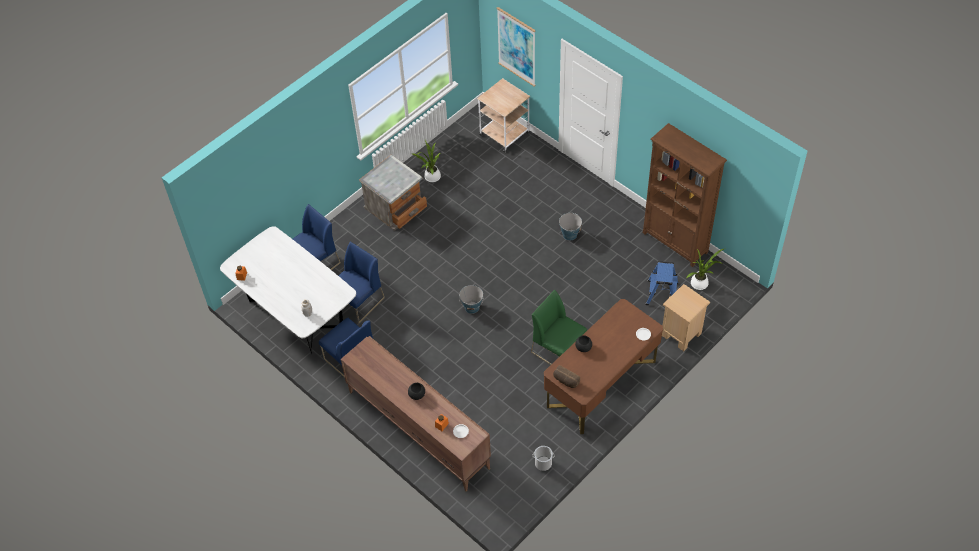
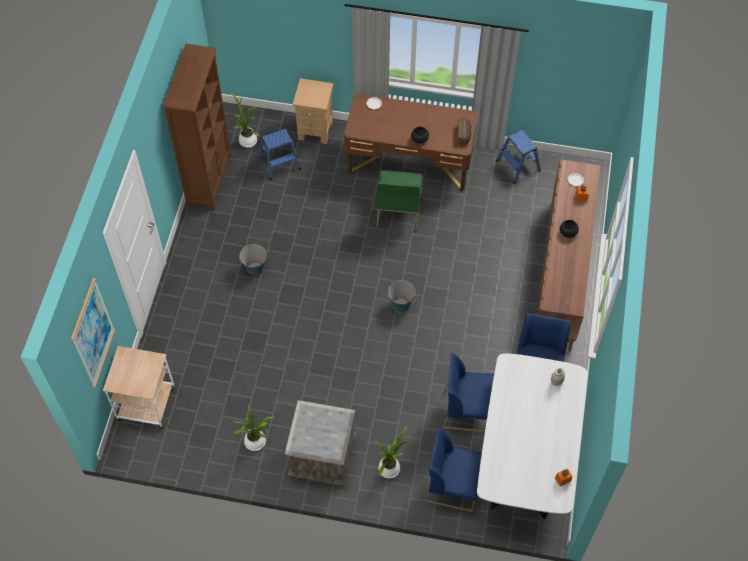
camera: 125 degrees left, 5 degrees up
bucket [533,446,554,471] -> blue step ladder [496,129,541,184]
none -> potted plant [374,426,413,478]

